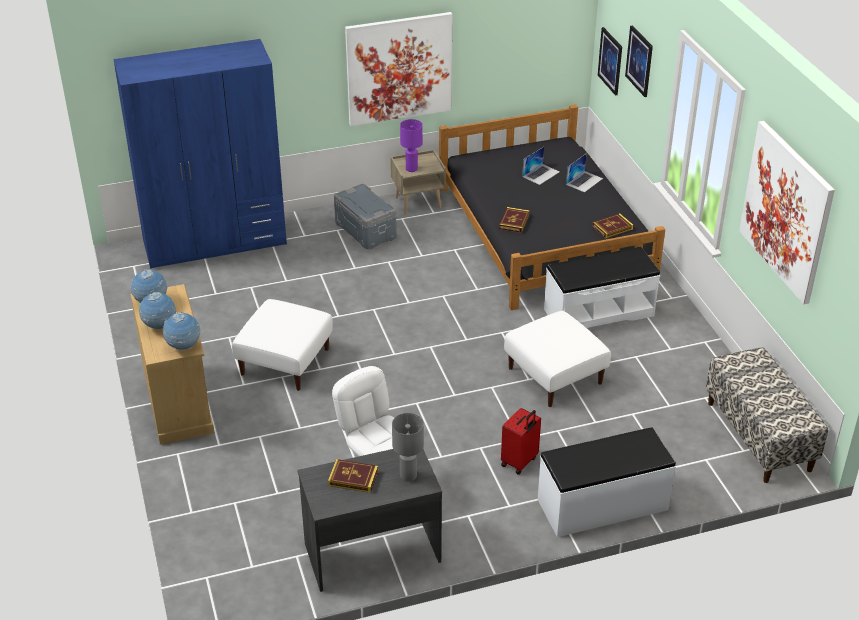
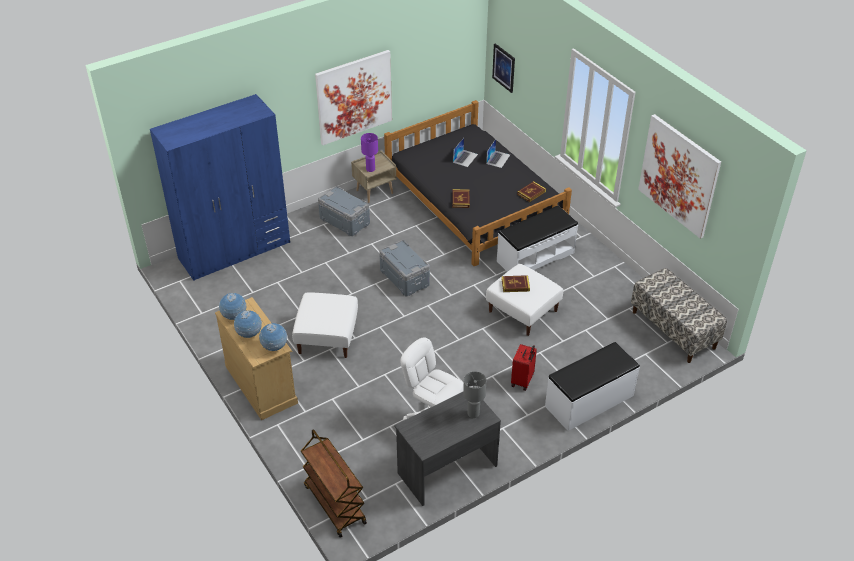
camera: 15 degrees left, 5 degrees up
book [328,459,378,493] -> book moved to [502,275,530,292]
picture [625,25,653,97] -> none
none -> brown cart [301,429,367,538]
none -> grey storage box [379,240,430,296]

